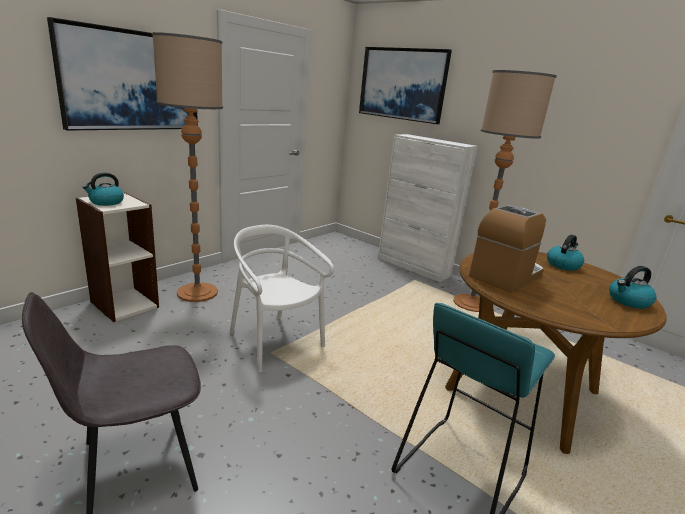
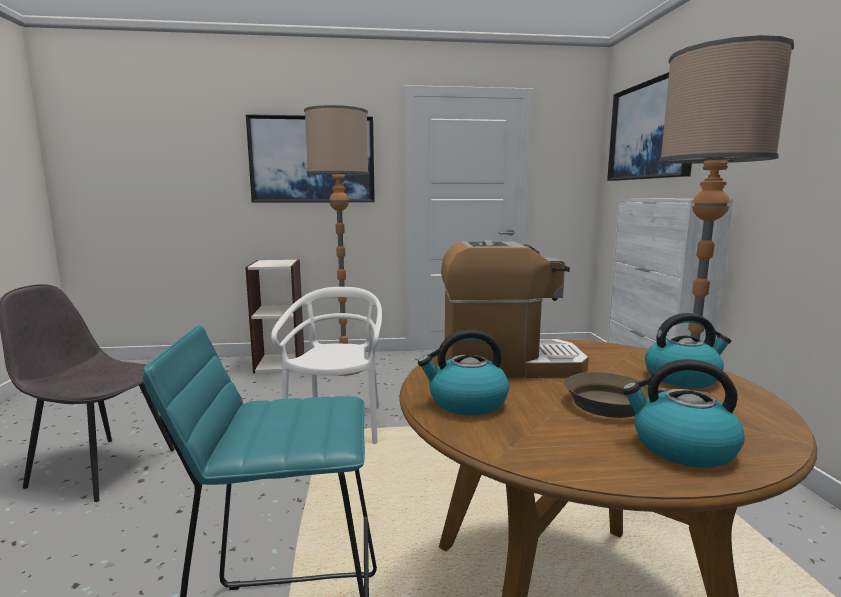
camera: 45 degrees right, 10 degrees down
kettle [82,173,124,206] -> kettle moved to [418,329,509,416]
none -> brown frying pan [564,372,711,418]

